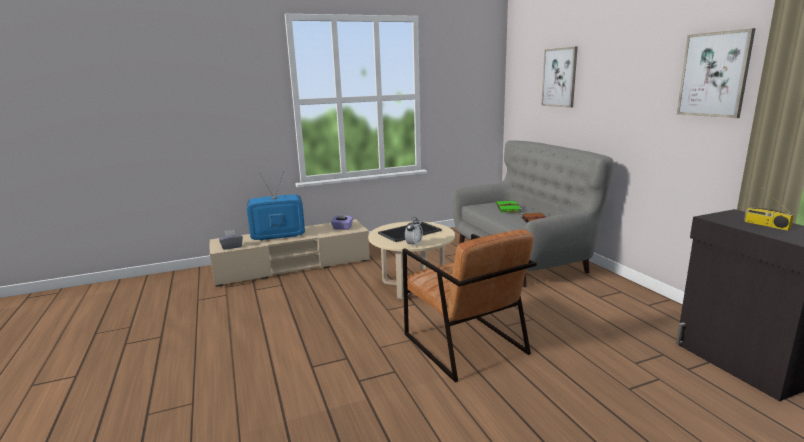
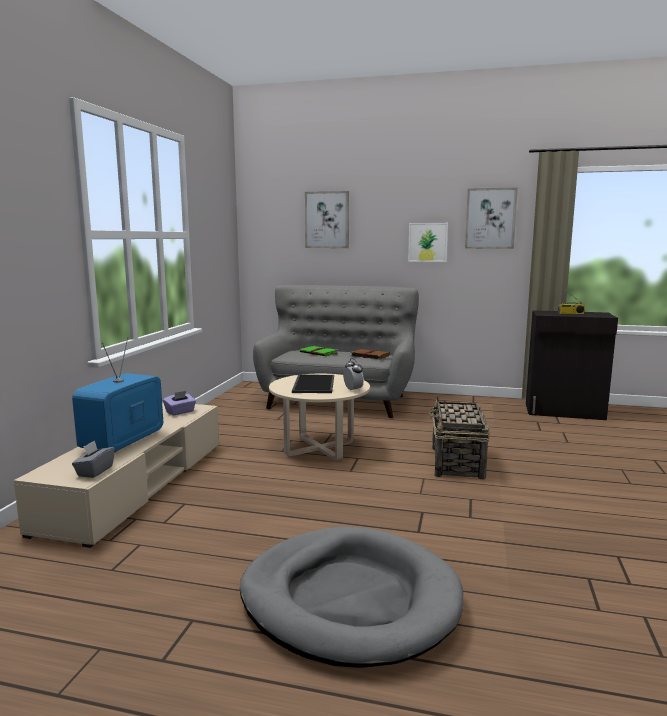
camera: 55 degrees left, 5 degrees down
brown armchair [402,229,537,383] -> basket [429,397,490,479]
none -> grey dog bed [240,527,463,668]
none -> picture [408,223,448,262]

